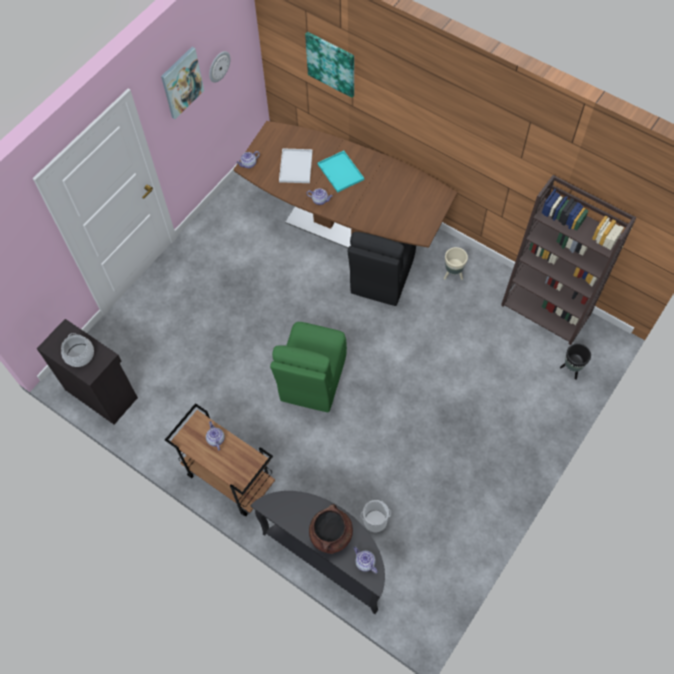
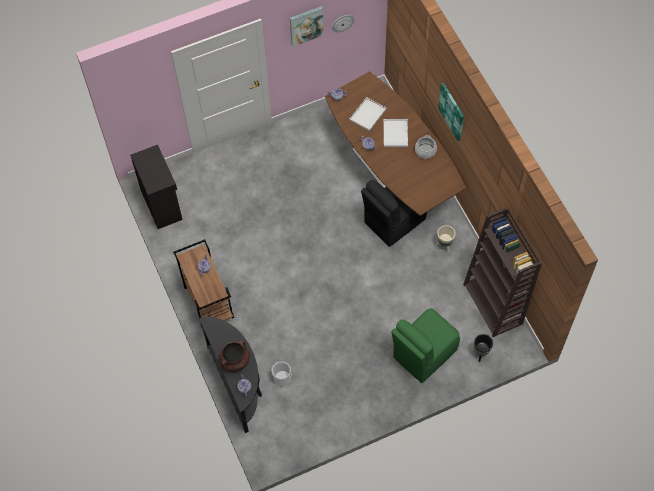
camera: 30 degrees right, 0 degrees up
cooking pot [61,333,94,367] -> cooking pot moved to [415,135,437,159]
green chair [270,322,347,412] -> green chair moved to [391,308,460,383]
picture [305,32,354,98] -> picture moved to [438,83,464,141]
turquoise tray [318,151,364,193] -> white tray [384,119,408,147]

